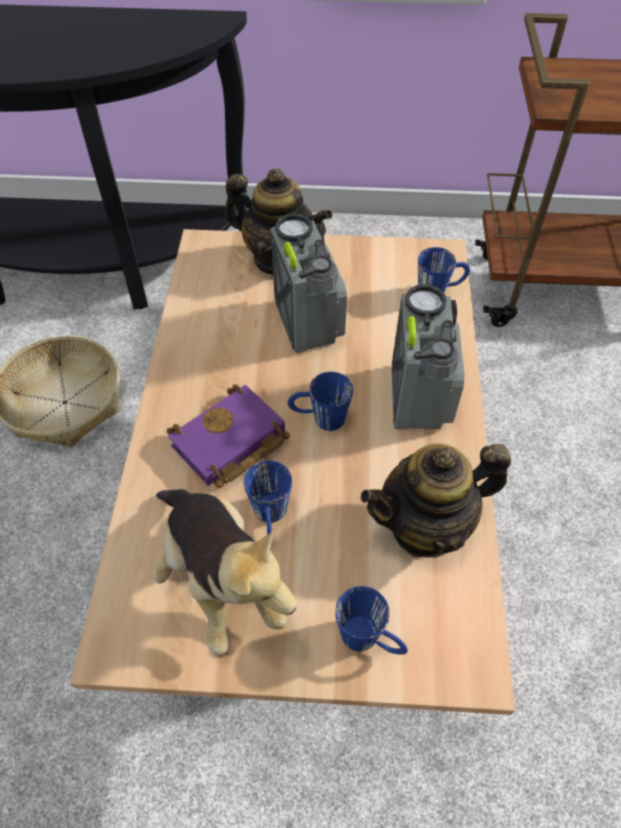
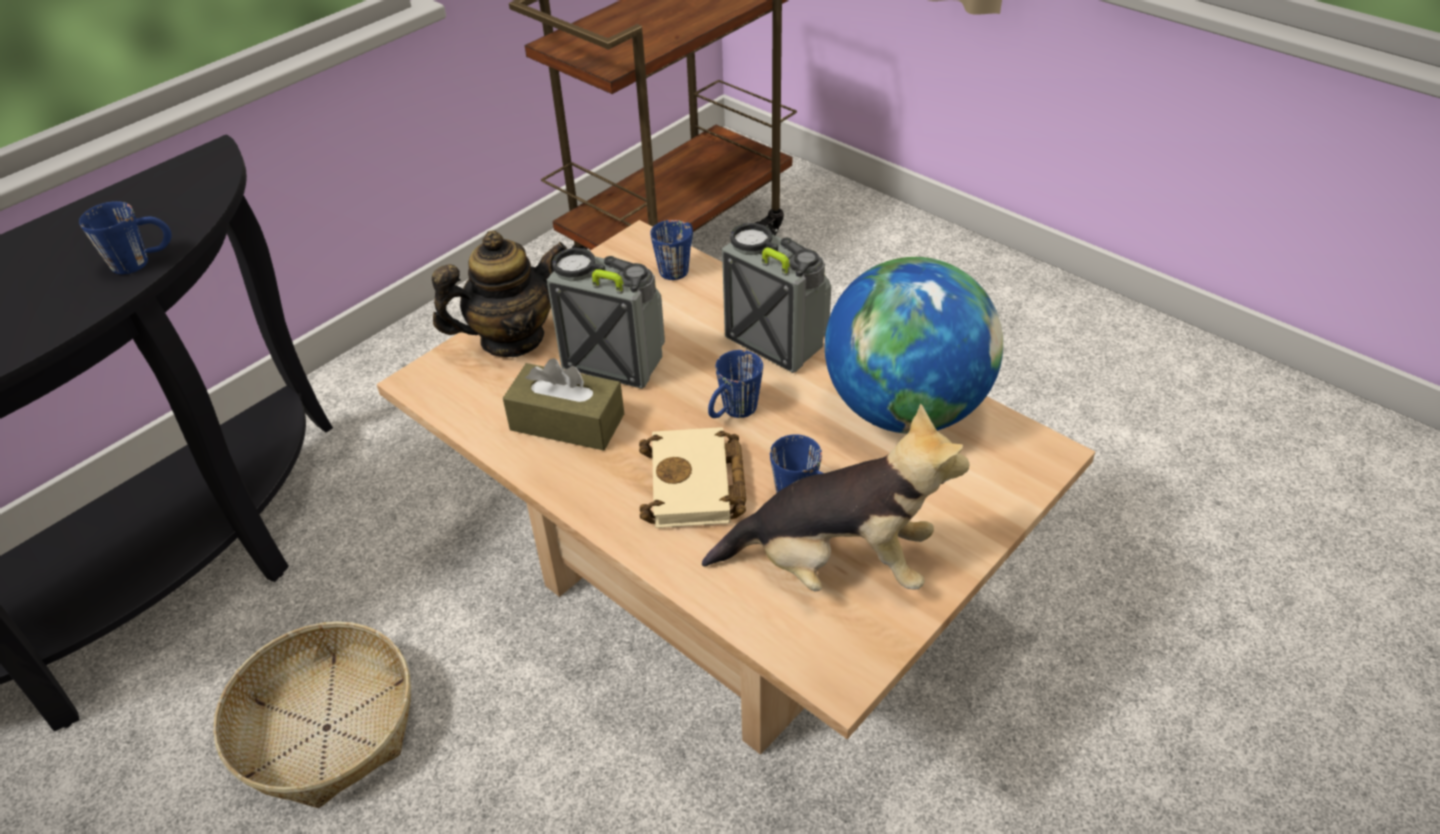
camera: 50 degrees left, 10 degrees down
purple book [167,384,290,488] -> beige book [639,427,746,528]
blue mug [335,586,408,655] -> blue mug moved to [79,201,172,274]
teapot [361,443,511,558] -> globe [825,257,1003,434]
none -> brown tissue box [503,358,624,451]

